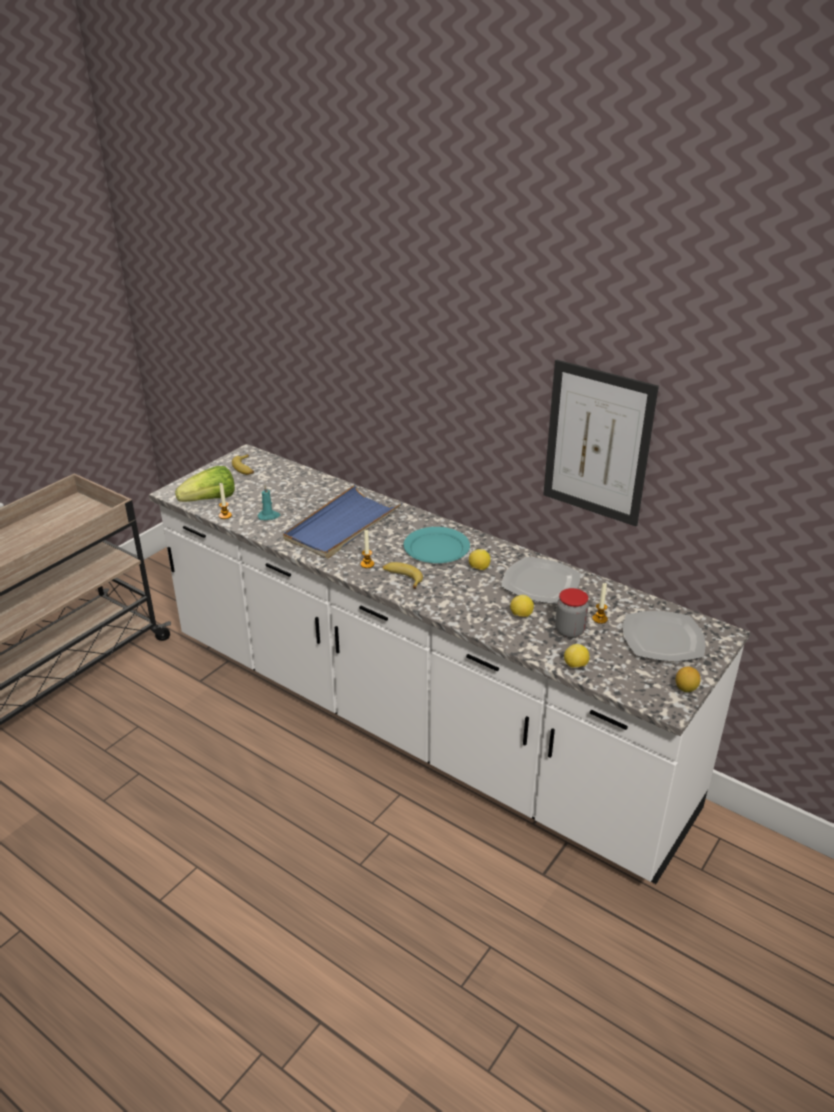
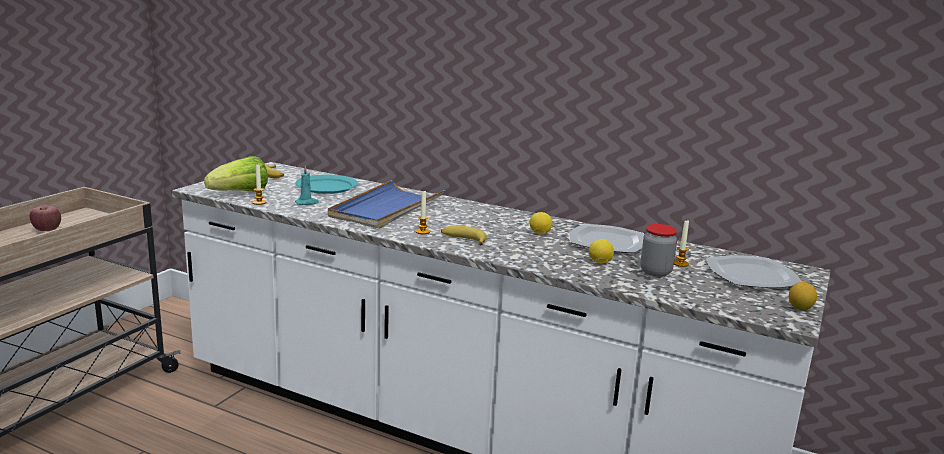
camera: 10 degrees left, 15 degrees down
turquoise plate [404,527,470,563] -> turquoise plate moved to [295,174,358,194]
picture [543,359,659,527] -> none
lemon [564,644,589,668] -> none
none -> apple [29,205,61,231]

